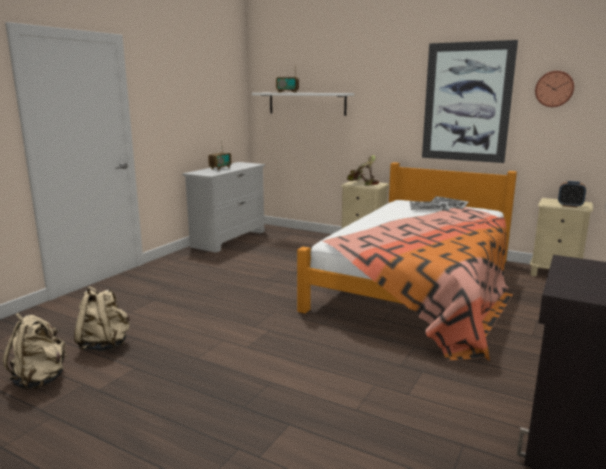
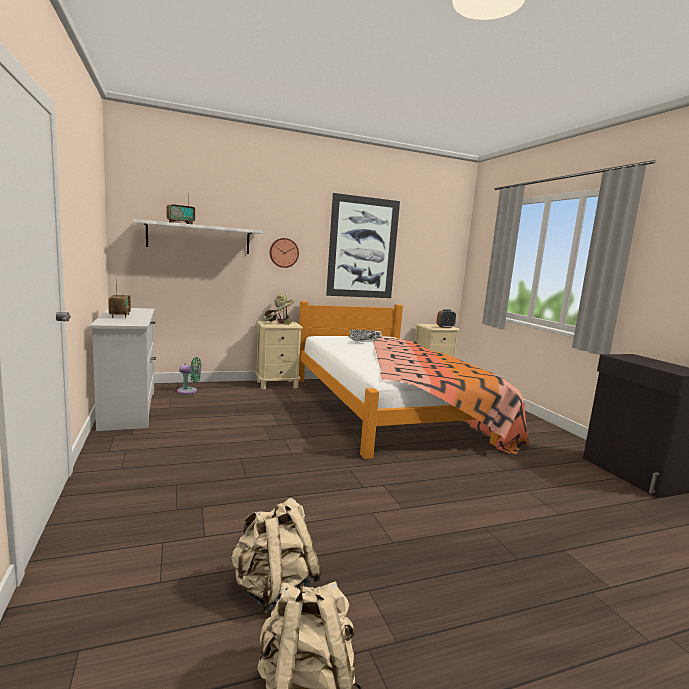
camera: 50 degrees left, 5 degrees down
wall clock [535,71,574,107] -> wall clock moved to [269,238,299,268]
none -> green fan [177,357,201,394]

